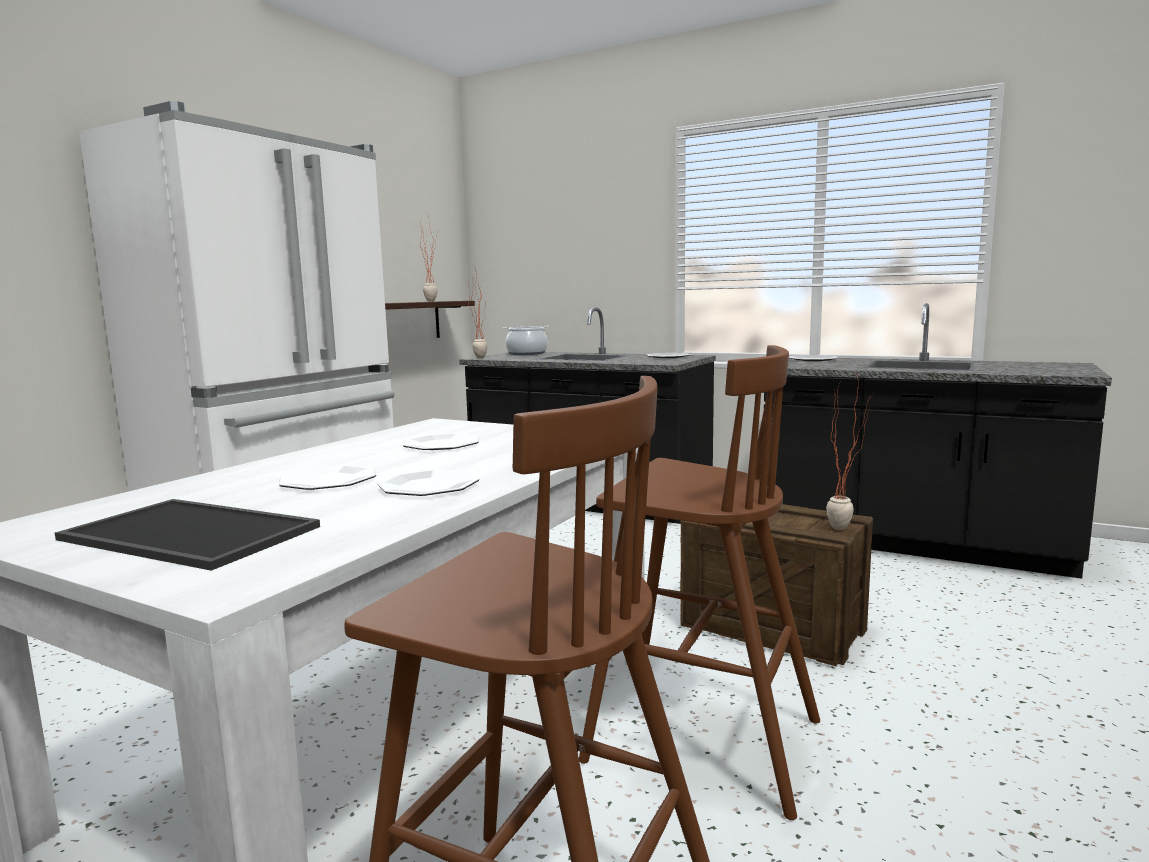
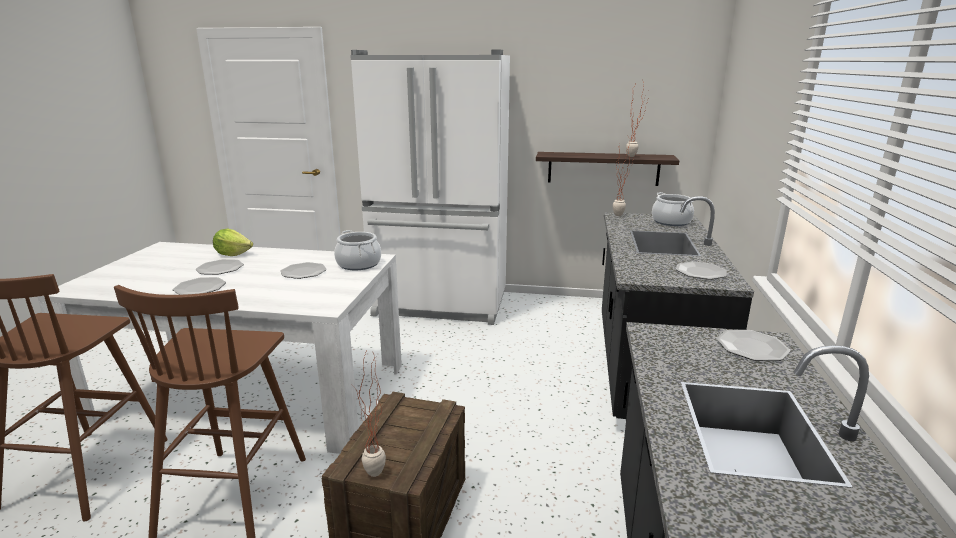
camera: 70 degrees right, 10 degrees up
tray [55,499,320,571] -> none
none -> lettuce [213,229,253,256]
none -> cooking pot [334,230,381,270]

